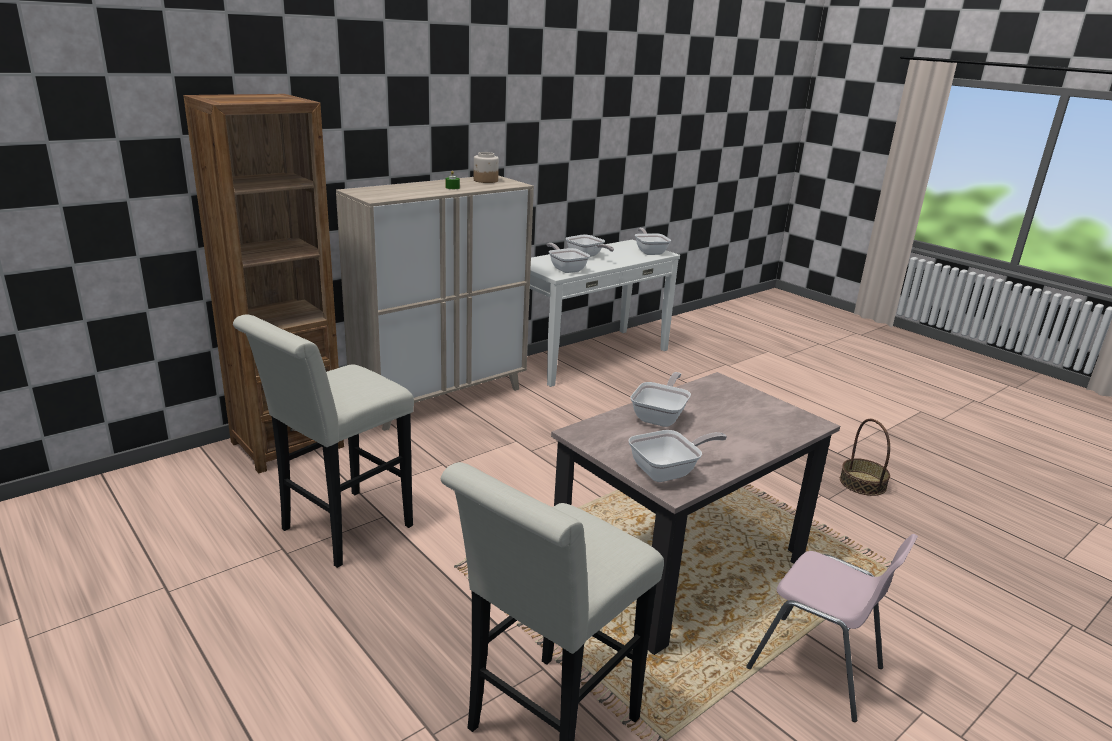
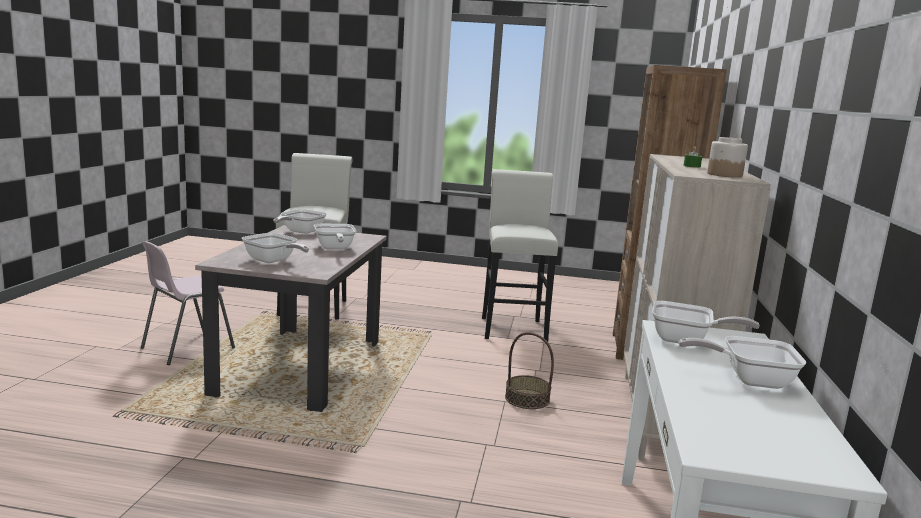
camera: 140 degrees right, 10 degrees down
frying pan [635,228,671,255] -> frying pan moved to [242,233,309,263]
pink chair [746,534,918,722] -> pink chair turned 45 degrees counterclockwise [141,241,235,365]
basket [840,419,890,496] -> basket moved to [505,332,554,409]

